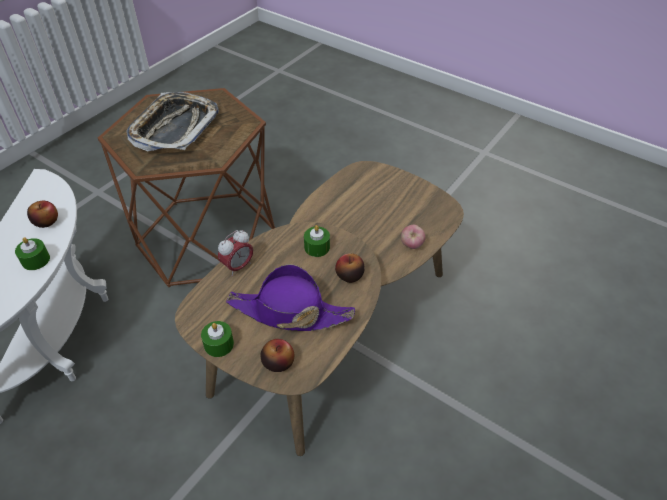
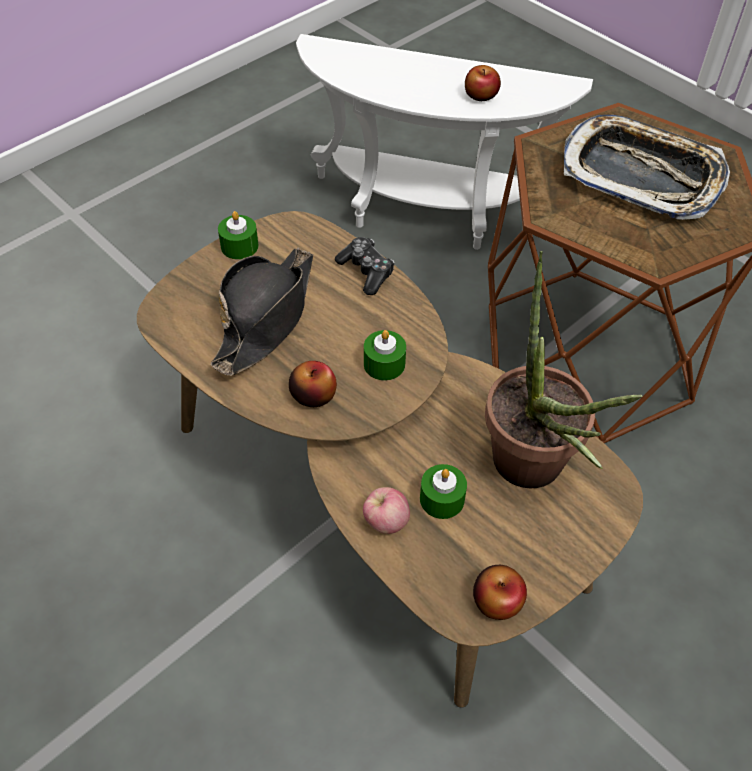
camera: 100 degrees right, 5 degrees up
green candle [15,237,50,270] -> green candle moved to [420,464,467,519]
alarm clock [218,230,253,276] -> game controller [335,237,395,295]
purple hat [226,264,355,331] -> black hat [211,248,313,375]
apple [260,339,294,372] -> apple moved to [473,565,527,620]
none -> potted plant [485,251,643,488]

